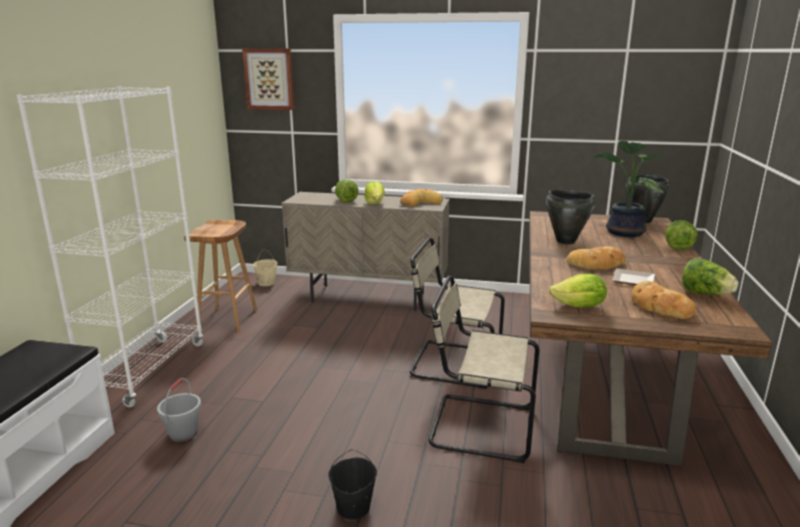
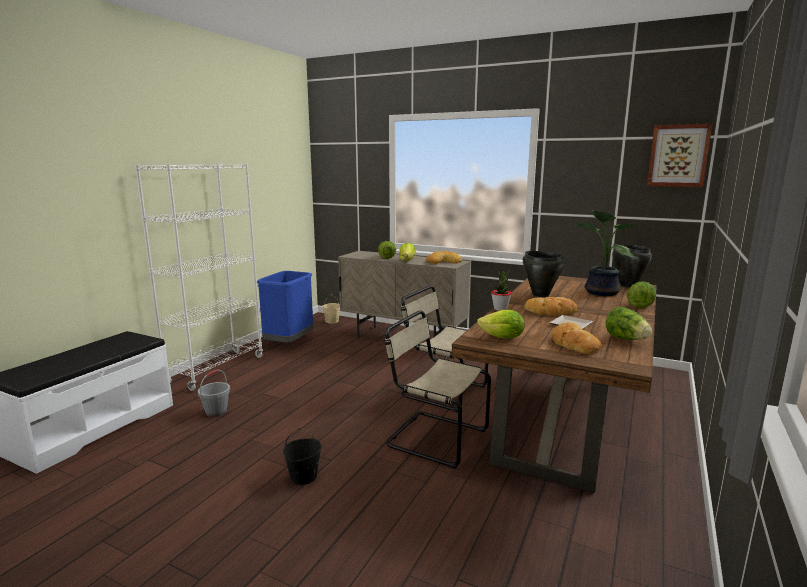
camera: 15 degrees right, 5 degrees down
brown stool [184,220,258,333] -> blue trash can [257,271,313,343]
picture [242,48,294,110] -> picture moved to [647,123,713,187]
none -> potted plant [491,270,512,311]

